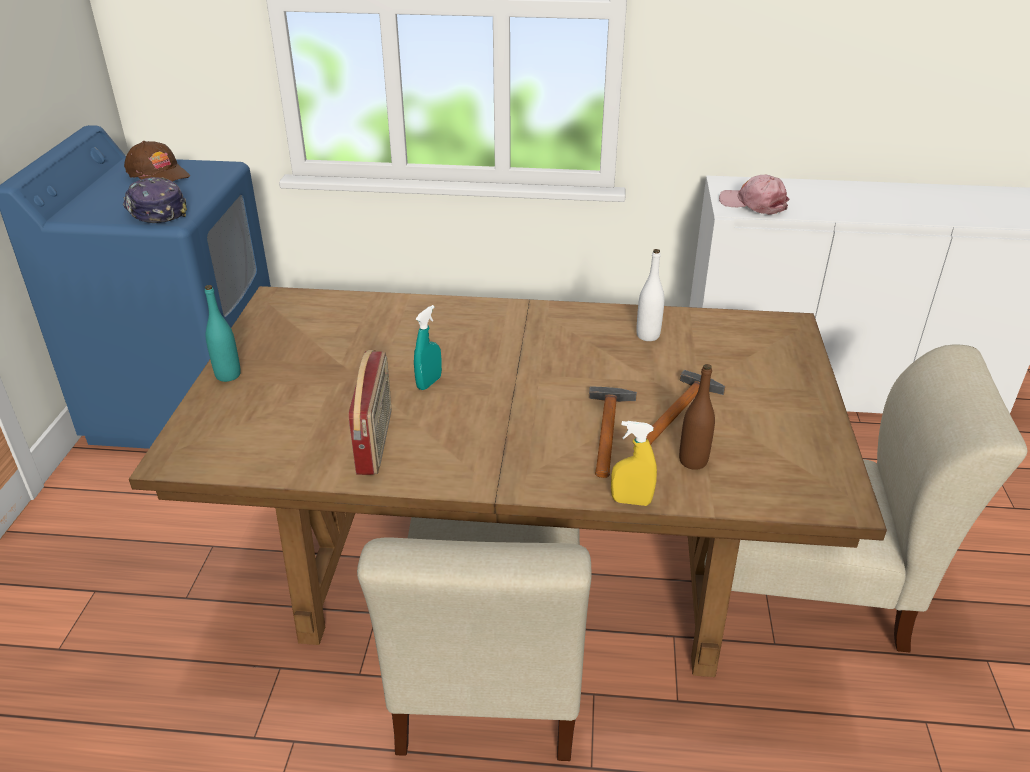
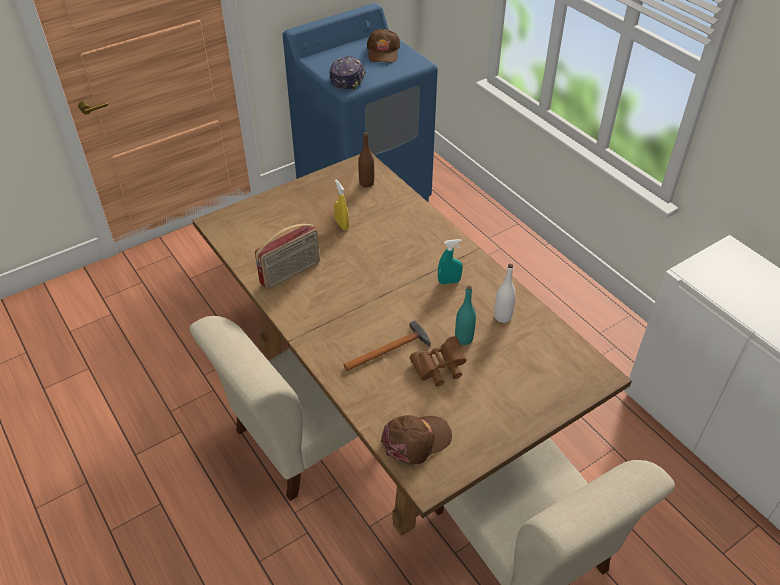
camera: 50 degrees right, 10 degrees up
turquoise bottle [205,285,241,382] -> turquoise bottle moved to [455,286,476,345]
turquoise spray bottle [414,305,442,390] -> turquoise spray bottle moved to [438,239,463,284]
yellow spray bottle [611,421,657,506] -> yellow spray bottle moved to [334,180,349,230]
hammer [646,370,725,445] -> brown binoculars [410,336,467,386]
brown bottle [679,364,715,470] -> brown bottle moved to [358,132,374,187]
pink cap [719,174,789,215] -> none
none -> brown cap [381,415,452,465]

